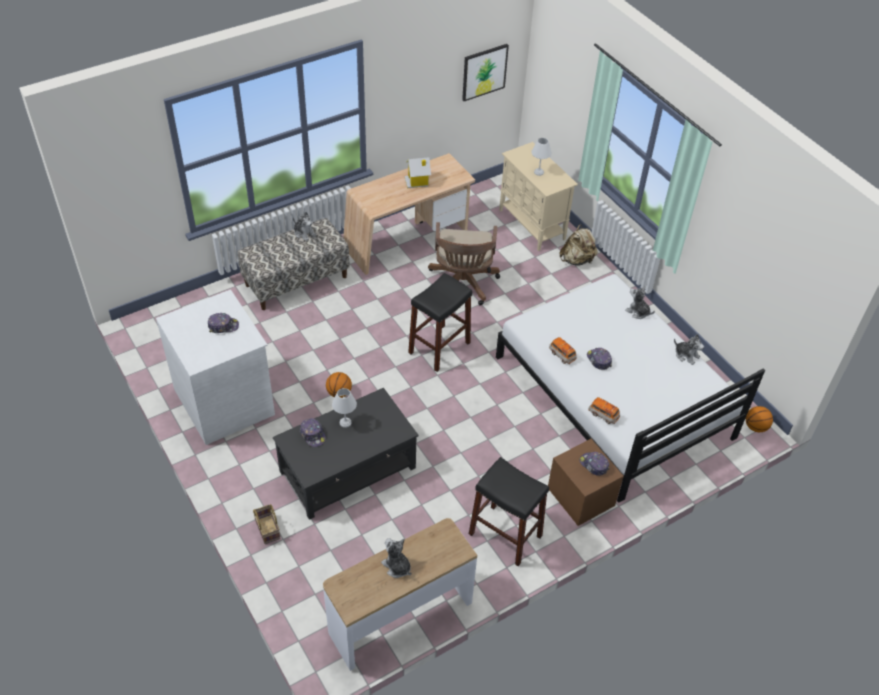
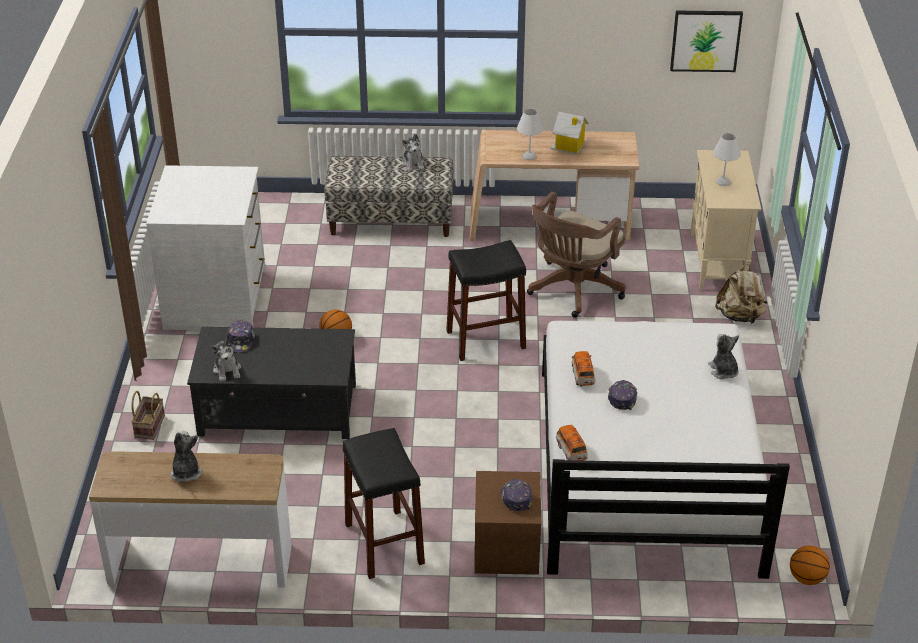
camera: 35 degrees right, 10 degrees down
cap [208,313,239,333] -> none
white table lamp [332,388,357,428] -> white table lamp moved to [517,108,544,160]
plush toy [674,334,704,365] -> plush toy moved to [210,338,241,382]

